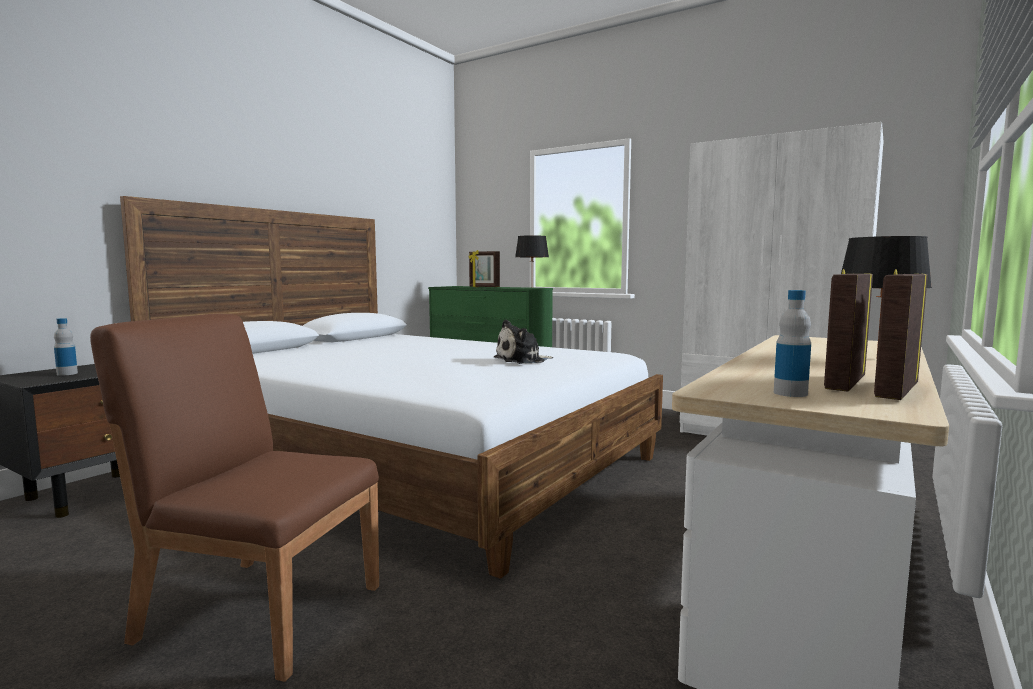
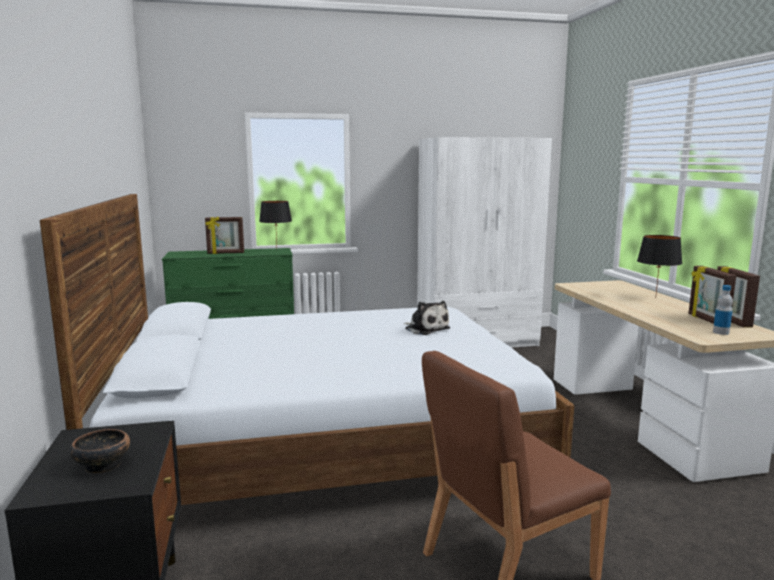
camera: 45 degrees left, 5 degrees up
bottle [54,318,78,376] -> bowl [70,429,130,473]
plush toy [494,320,553,364] -> plush toy turned 60 degrees counterclockwise [404,301,450,335]

